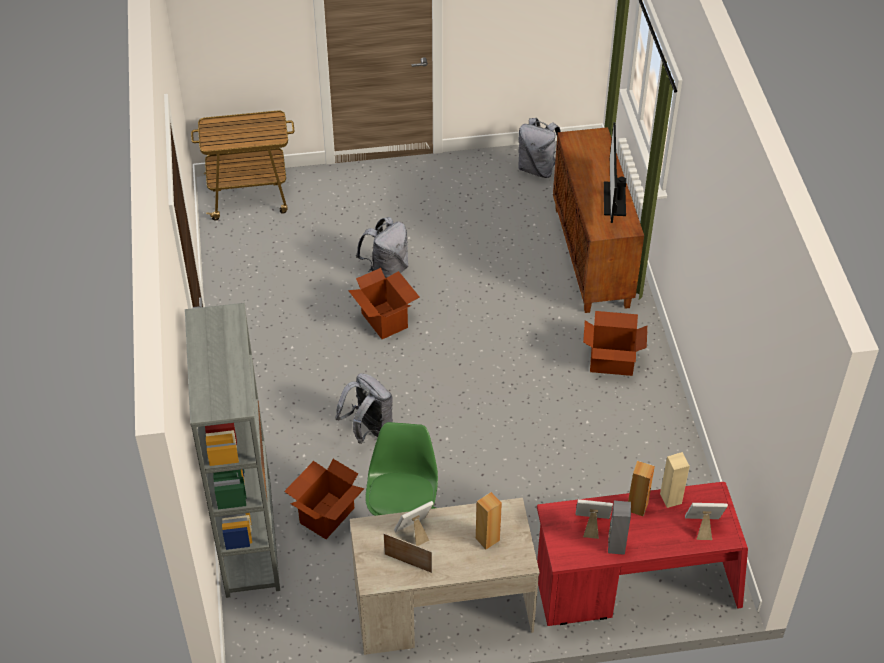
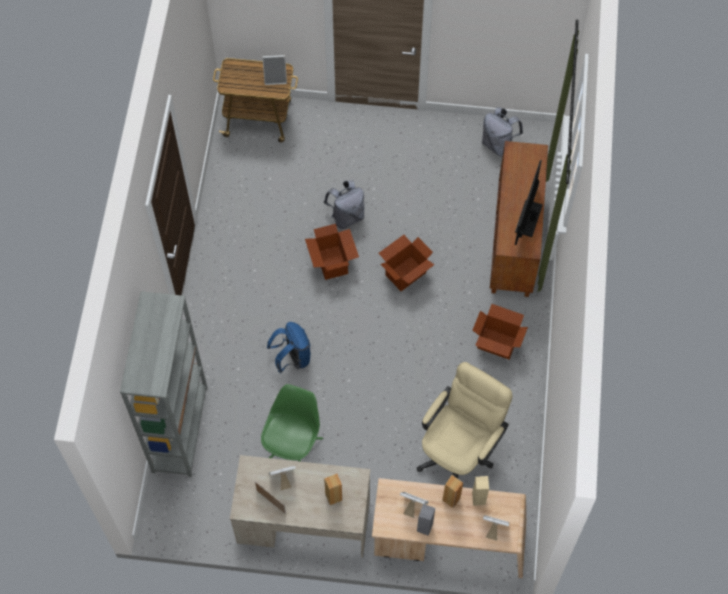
camera: 15 degrees right, 15 degrees up
cardboard box [284,459,364,539] -> cardboard box moved to [379,235,434,291]
grey backpack [335,373,393,444] -> blue backpack [267,322,311,373]
red desk [537,482,748,626] -> beige desk [372,478,526,578]
none -> picture frame [262,55,287,85]
none -> beige office chair [417,362,512,479]

